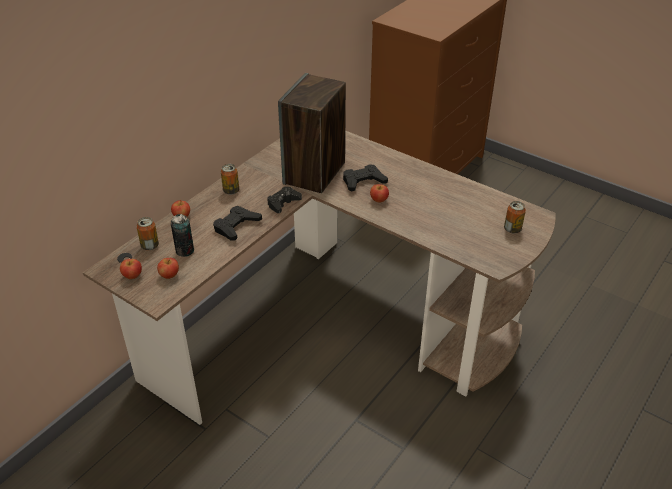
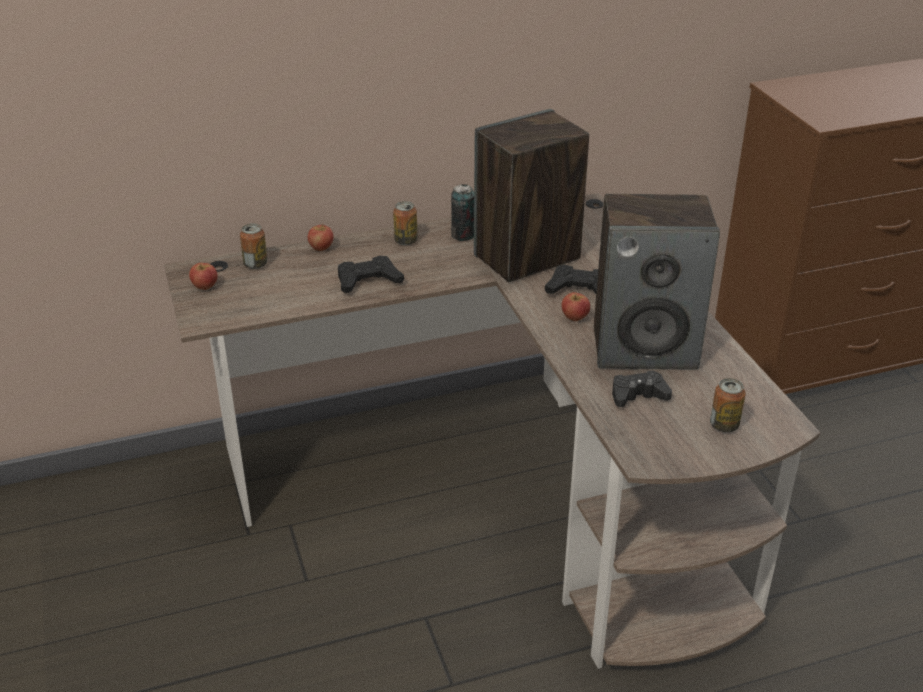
camera: 35 degrees right, 5 degrees down
apple [157,258,179,279] -> none
can [171,214,194,257] -> can moved to [451,184,474,241]
black game controller [267,187,302,213] -> black game controller moved to [612,370,672,407]
none -> speaker [594,194,720,370]

